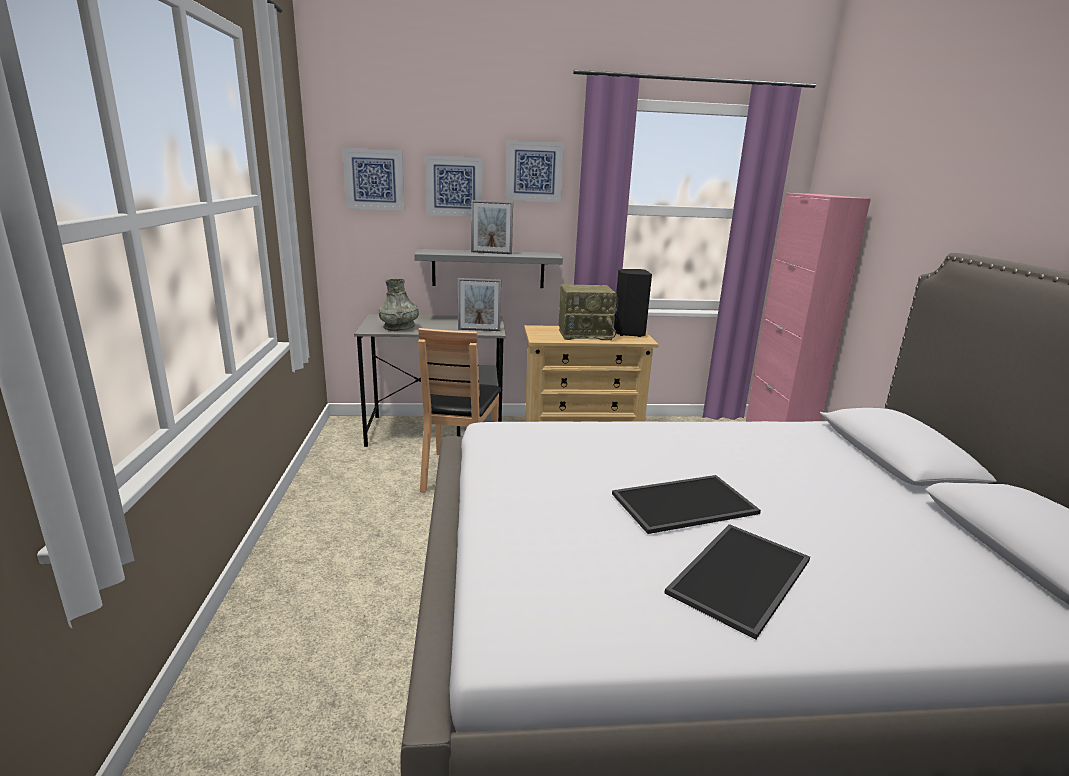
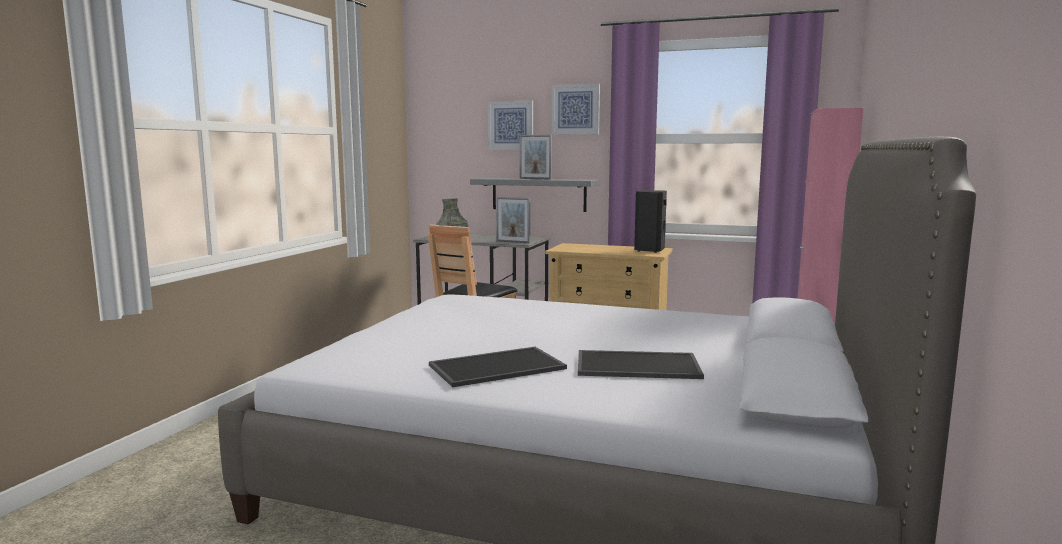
camera: 25 degrees right, 10 degrees down
picture [342,148,404,210] -> none
radio [559,284,617,340] -> none
tray [612,475,761,534] -> tray moved to [578,350,704,379]

